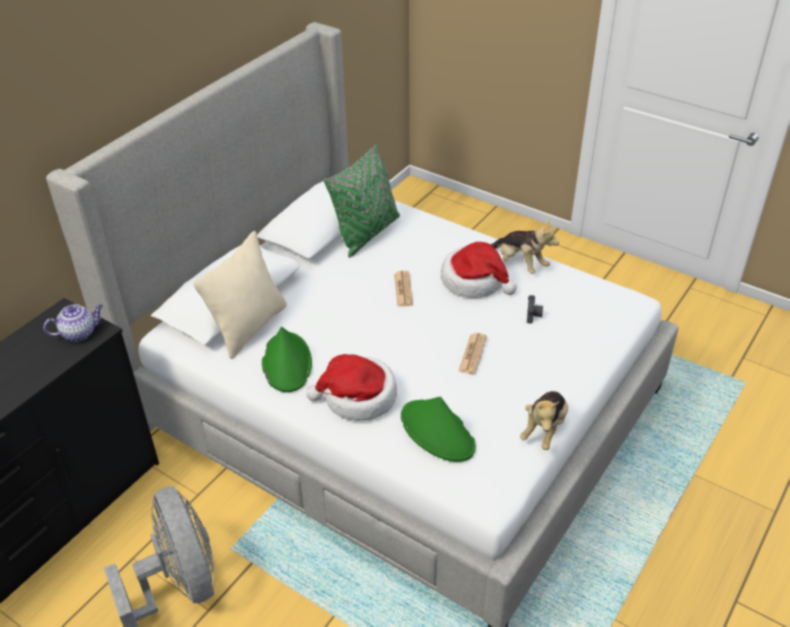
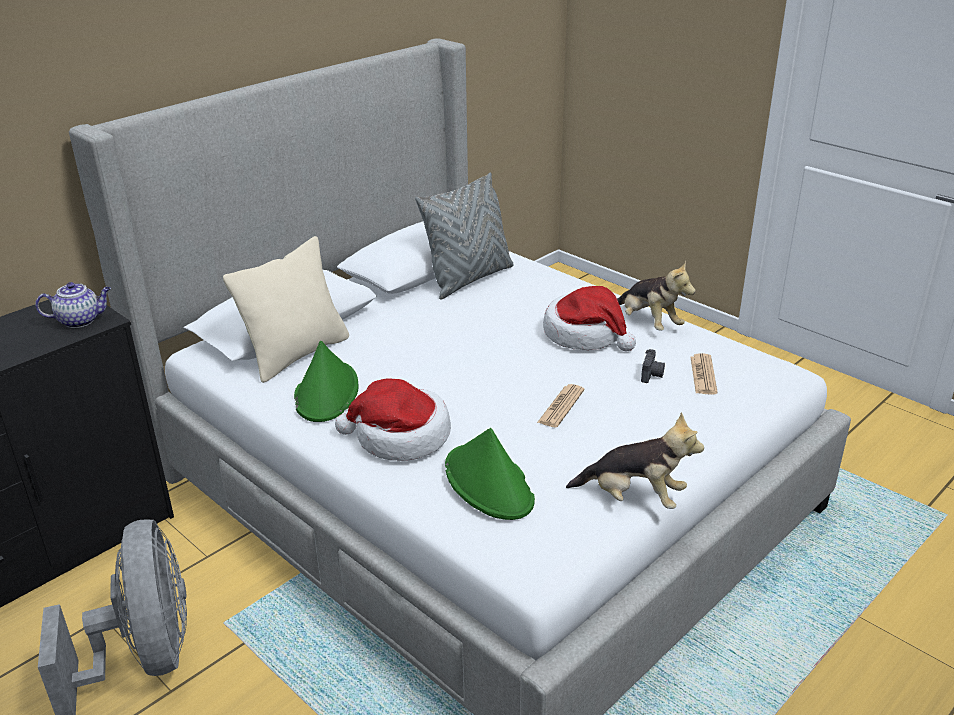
camera: 10 degrees right, 10 degrees down
green pillow [323,144,400,258] -> grey pillow [415,172,514,300]
newspaper [394,271,413,306] -> newspaper moved to [691,353,718,395]
plush toy [520,391,568,450] -> plush toy turned 105 degrees counterclockwise [566,412,704,509]

